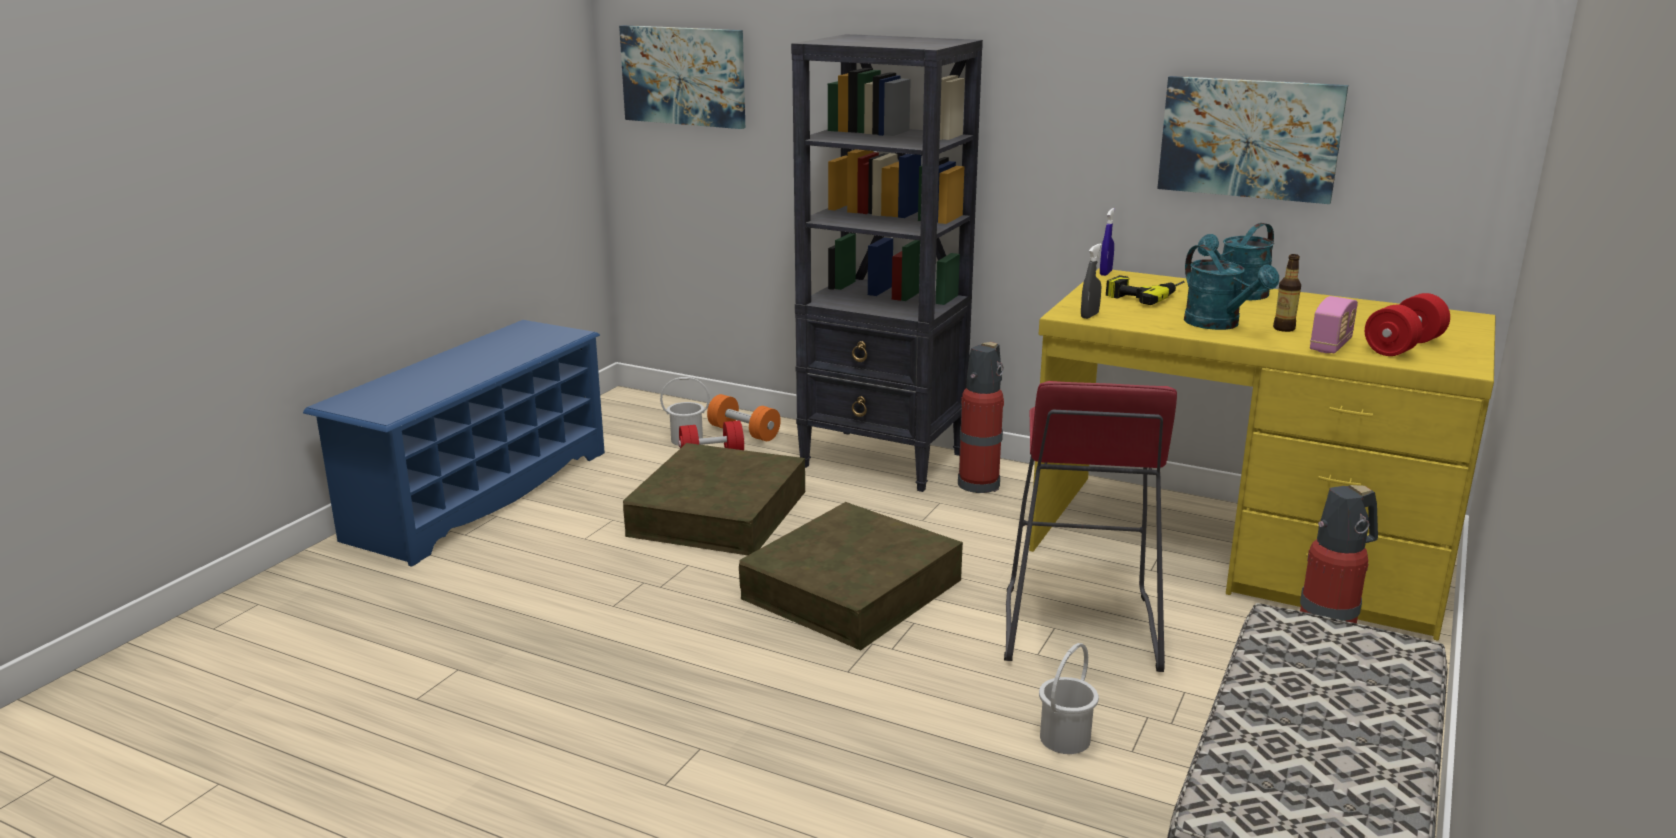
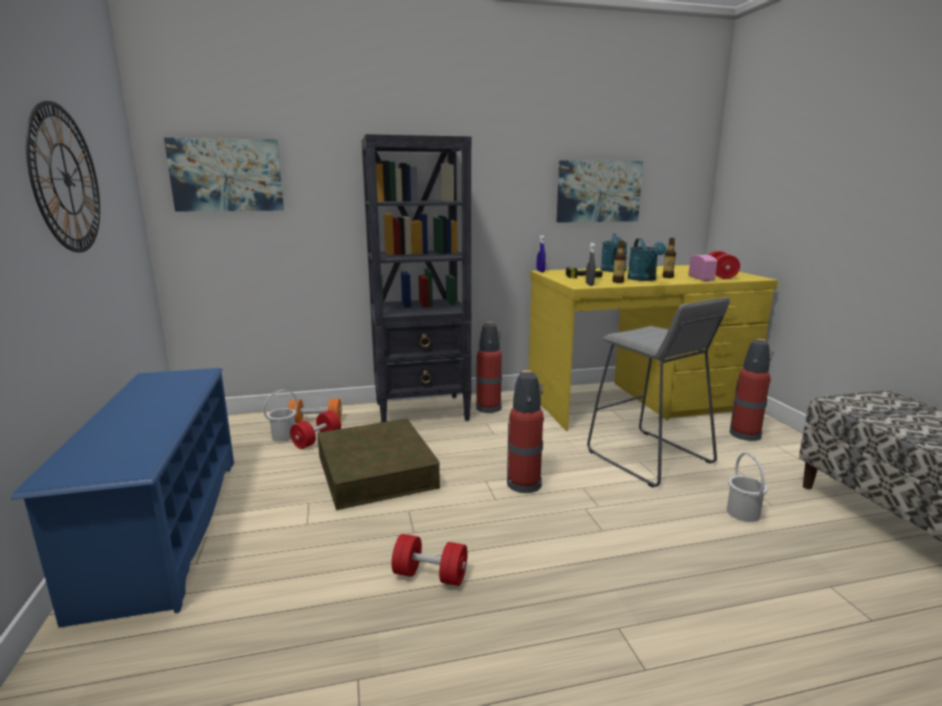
camera: 40 degrees left, 5 degrees down
brown storage box [739,502,963,650] -> fire extinguisher [507,370,544,493]
red stool [1004,381,1177,672] -> grey stool [587,297,730,487]
turquoise watering can [1184,245,1279,330] -> turquoise watering can turned 60 degrees clockwise [628,238,666,281]
none -> wall clock [26,101,100,253]
none -> red dumbbell [392,534,467,586]
none -> bottle [612,240,626,283]

